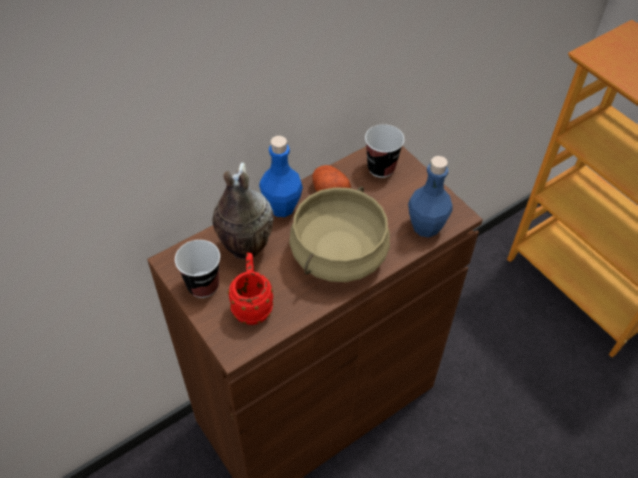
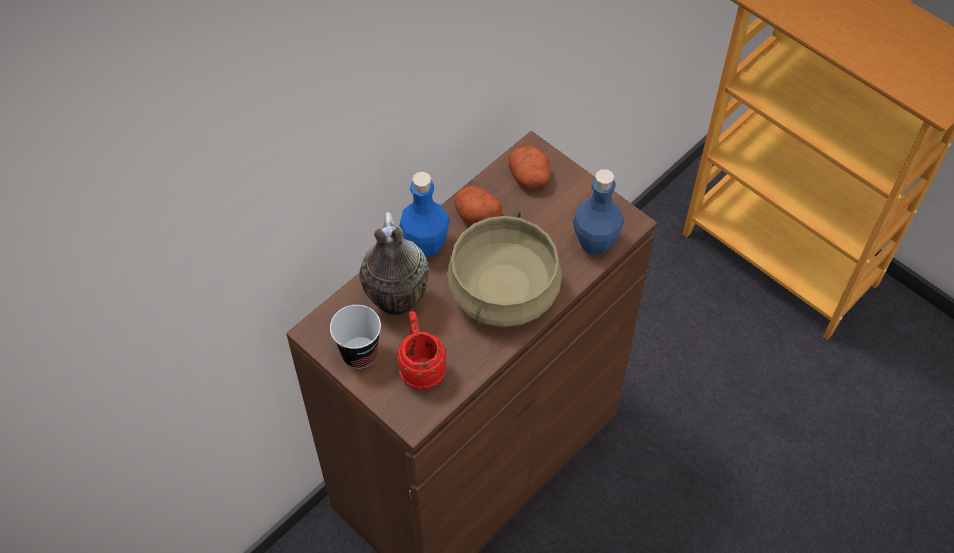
camera: 10 degrees left, 5 degrees up
cup [365,124,404,178] -> potato [509,146,550,189]

